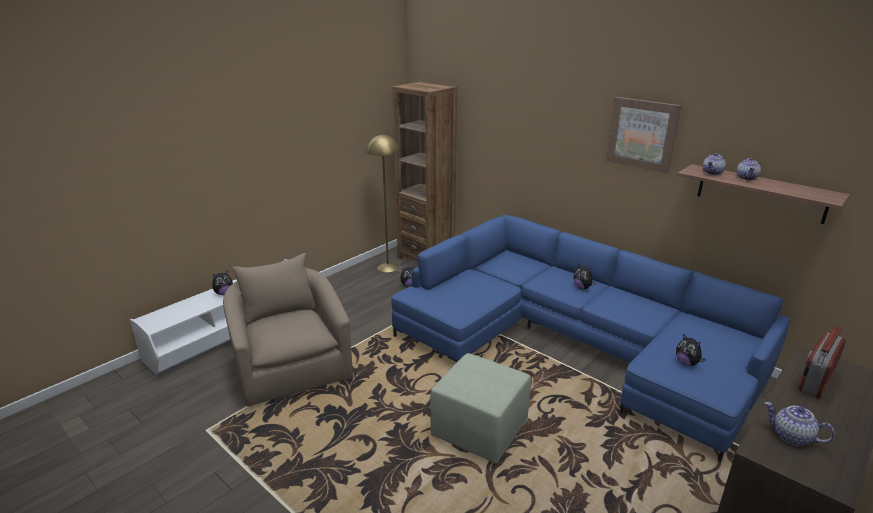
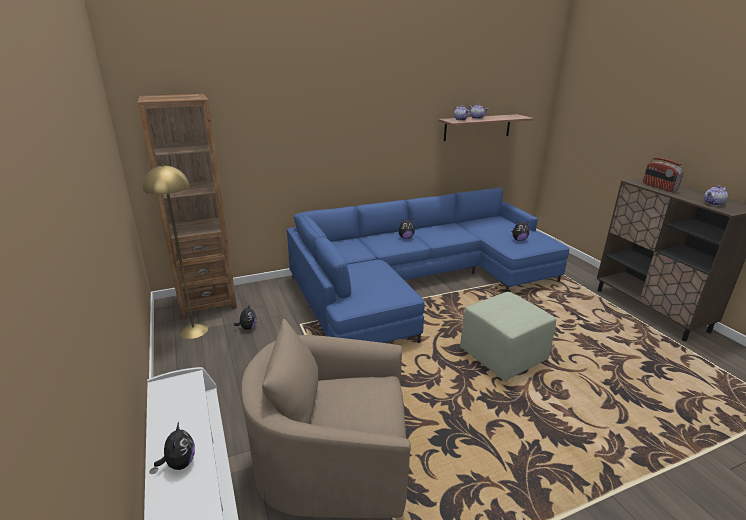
camera: 65 degrees left, 0 degrees up
picture [606,97,682,173] -> none

